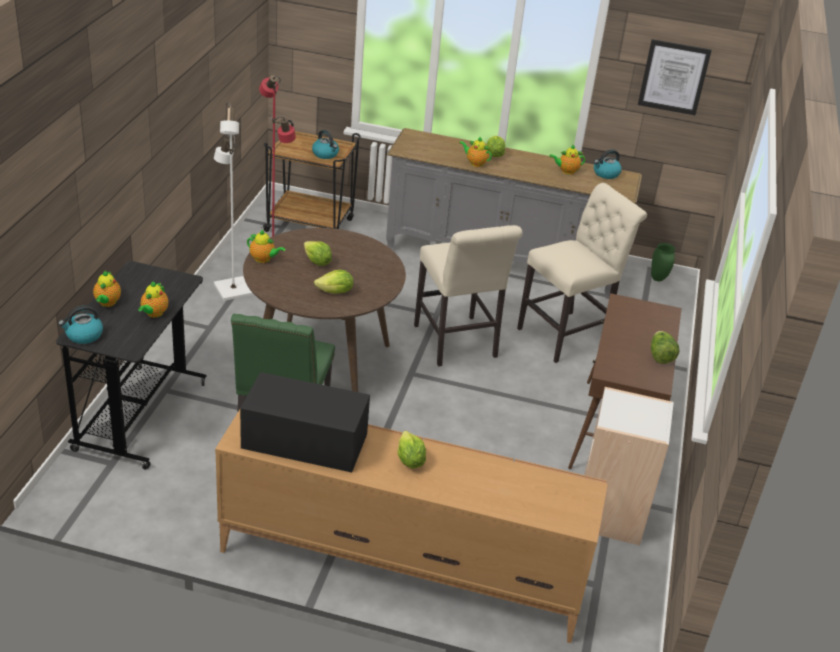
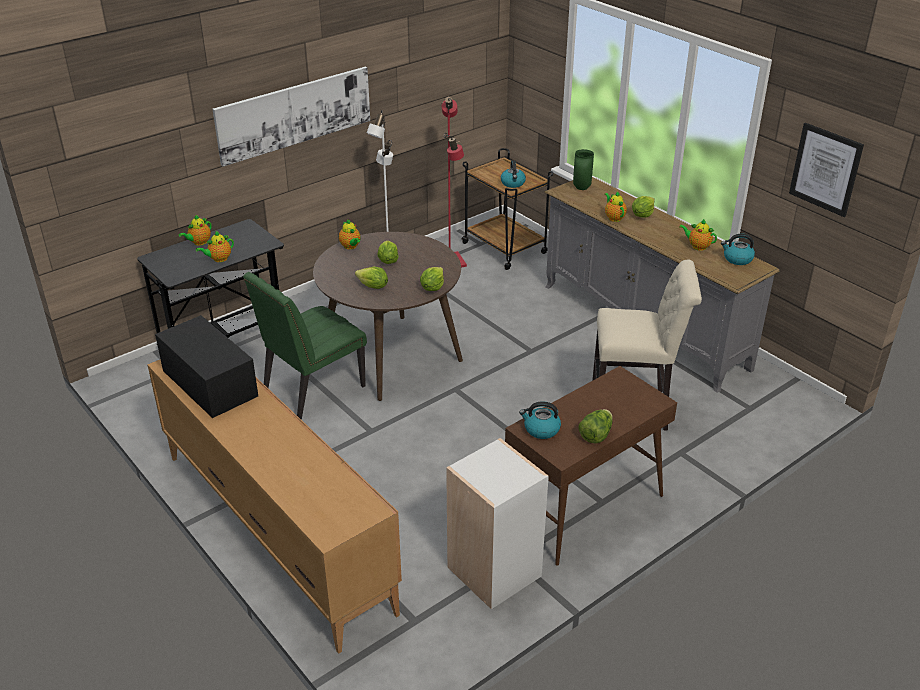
camera: 40 degrees right, 0 degrees up
kettle [58,305,103,344] -> kettle moved to [519,401,561,439]
lettuce [398,431,426,468] -> lettuce moved to [420,267,444,291]
beige stool [414,225,523,366] -> none
green vase [651,243,675,281] -> green vase moved to [573,149,594,190]
none -> picture [213,67,370,166]

